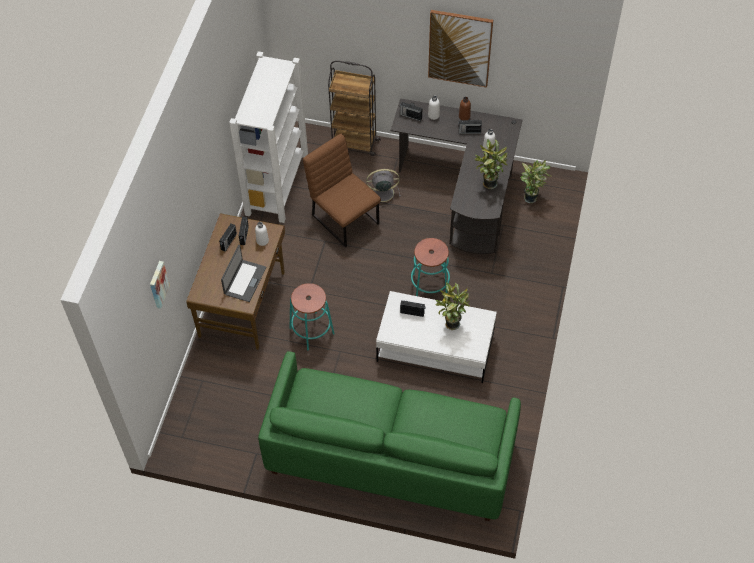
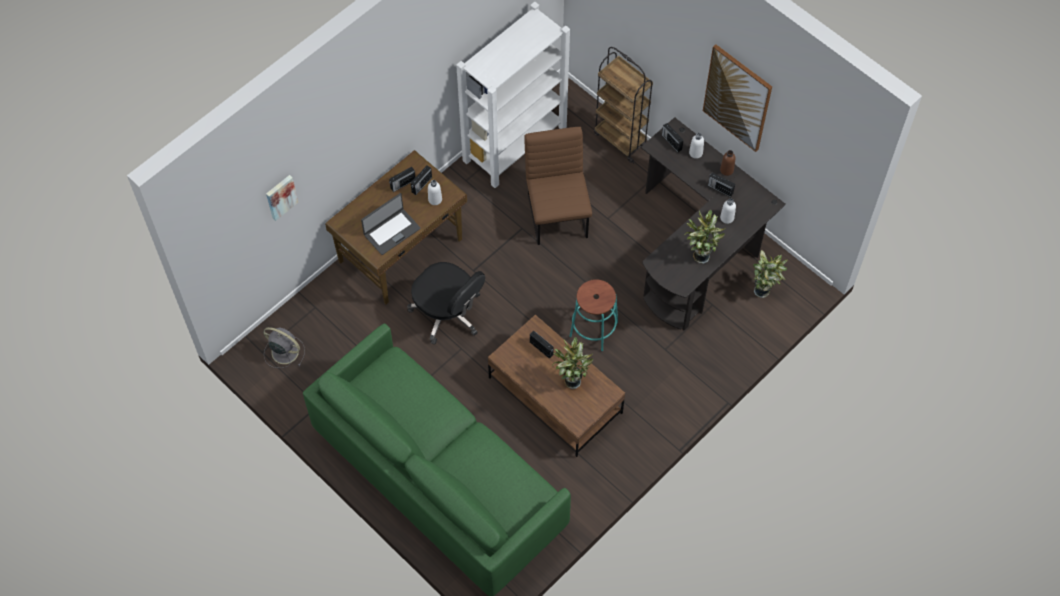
camera: 30 degrees right, 5 degrees up
turquoise stool [290,283,335,350] -> black office chair [407,262,485,344]
grey fan [366,169,401,207] -> grey fan moved to [263,327,305,368]
white coffee table [376,291,497,383] -> brown coffee table [488,315,625,457]

